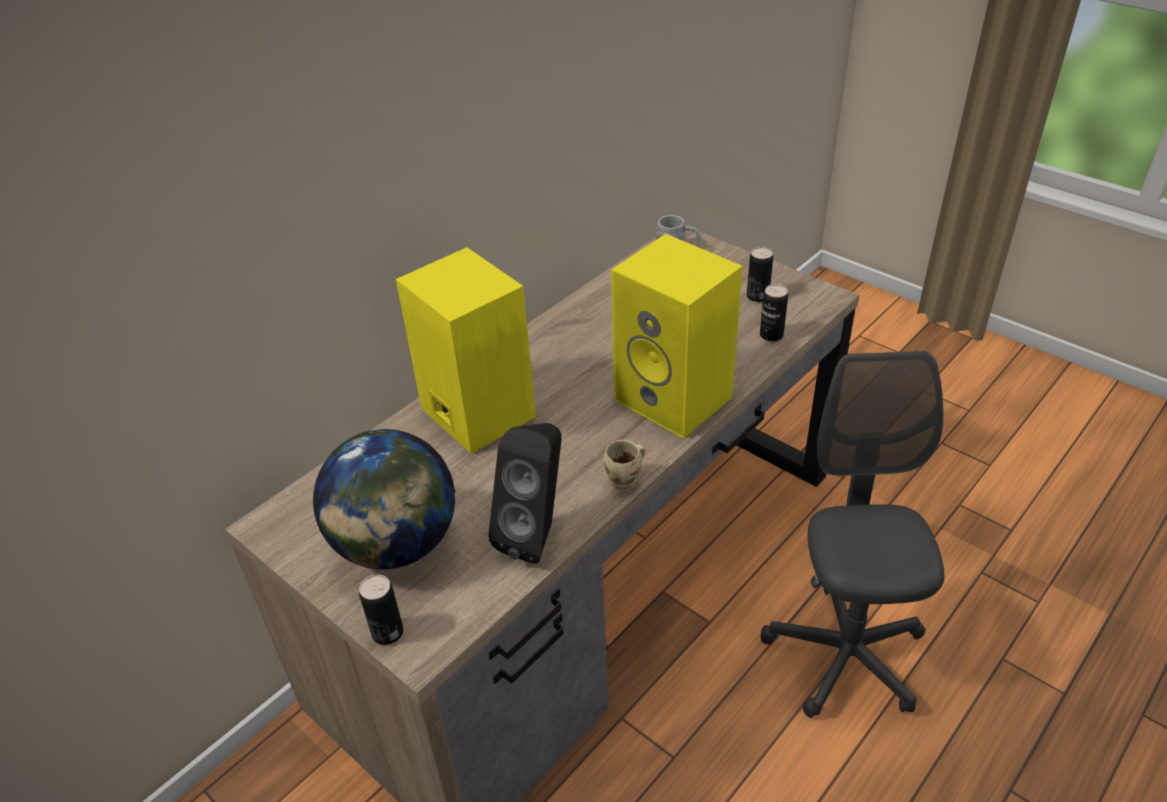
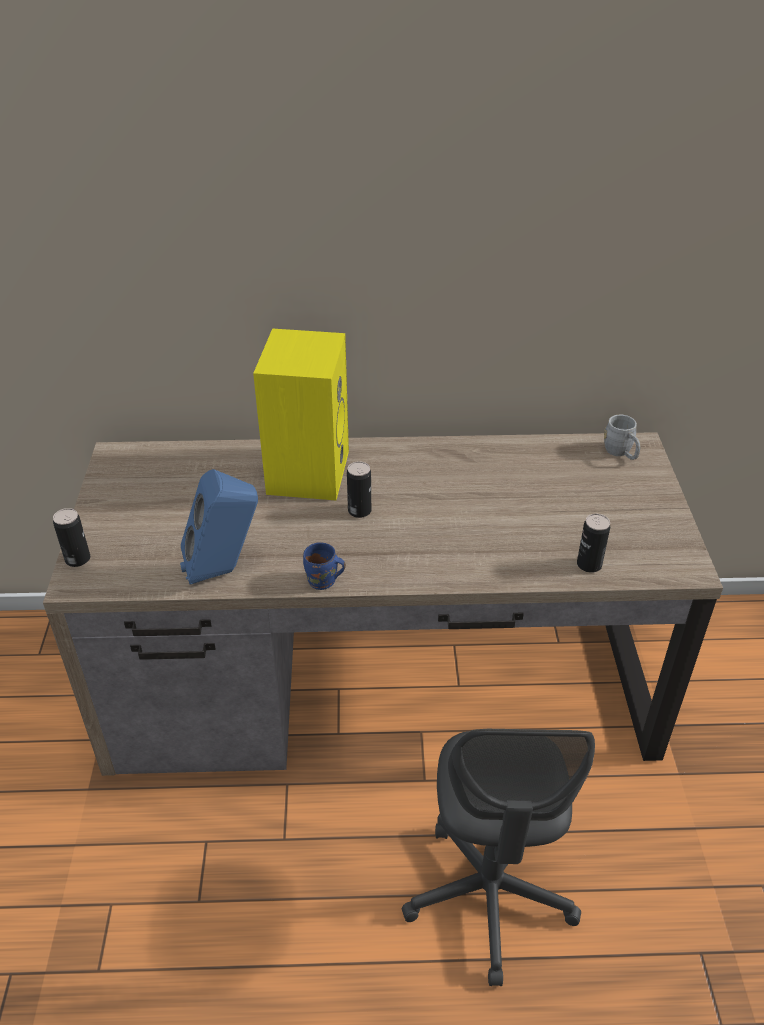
camera: 45 degrees right, 0 degrees up
globe [313,429,455,569] -> none
black speaker [488,423,562,564] -> blue speaker [180,469,258,585]
beige mug [604,440,646,491] -> blue mug [303,542,346,590]
yellow speaker [611,234,743,439] -> none
can [747,247,773,302] -> can moved to [347,461,371,518]
grey office chair [760,351,944,718] -> grey office chair turned 135 degrees clockwise [402,729,595,986]

